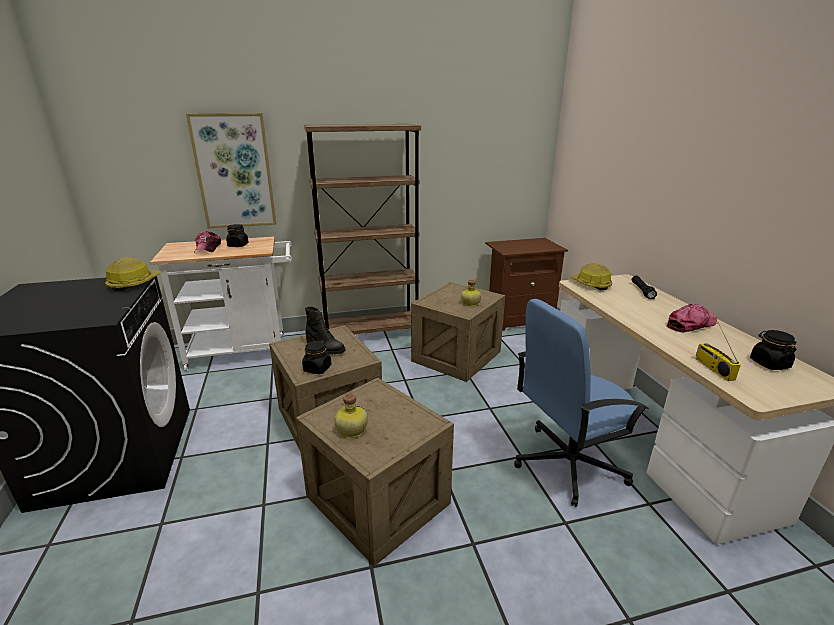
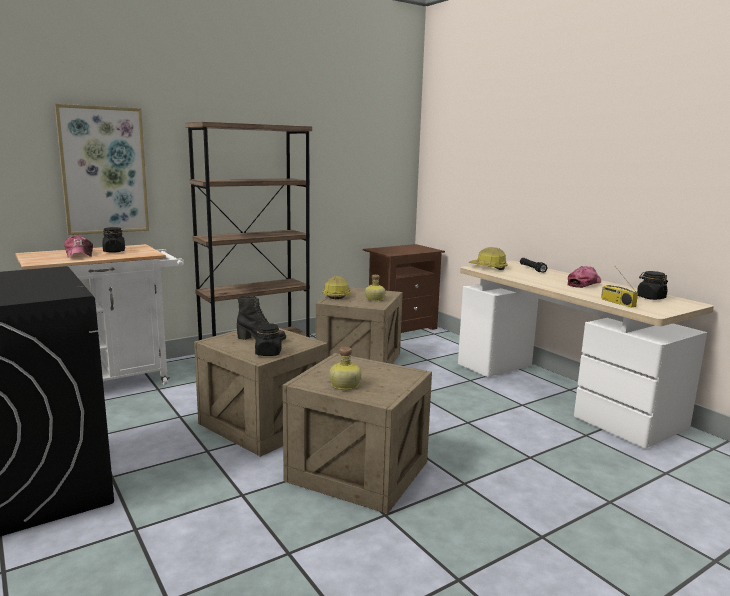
camera: 20 degrees left, 10 degrees down
hard hat [105,257,161,291] -> hard hat moved to [322,276,351,299]
blue office chair [514,299,649,507] -> none

